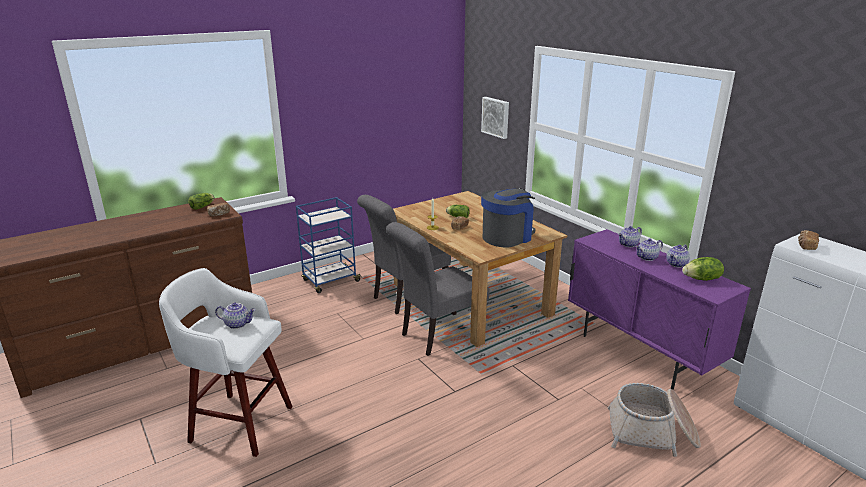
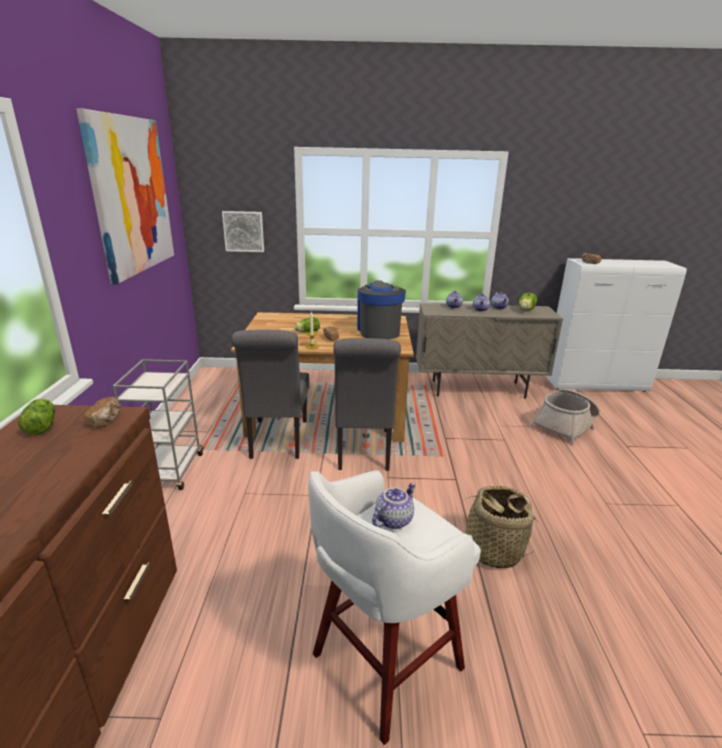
camera: 55 degrees left, 0 degrees up
blue cart [296,197,362,293] -> grey cart [113,359,204,490]
purple cabinet [568,229,751,390] -> beige cabinet [416,303,563,399]
none -> picture [76,108,174,284]
none -> basket [454,486,538,569]

